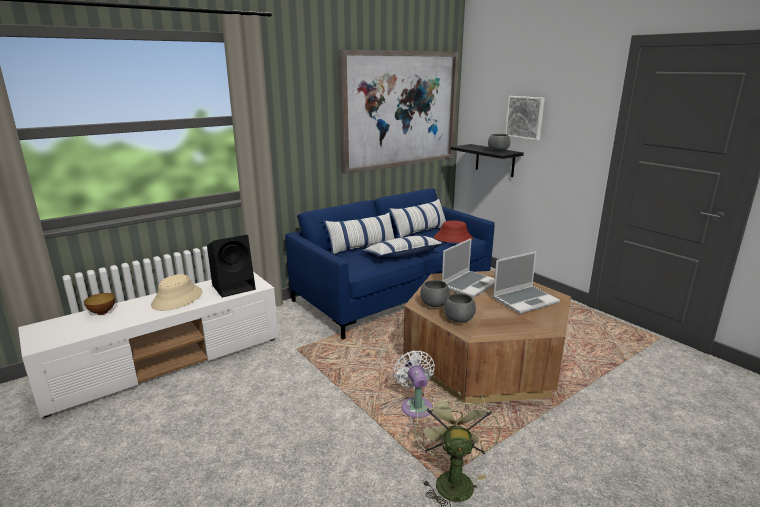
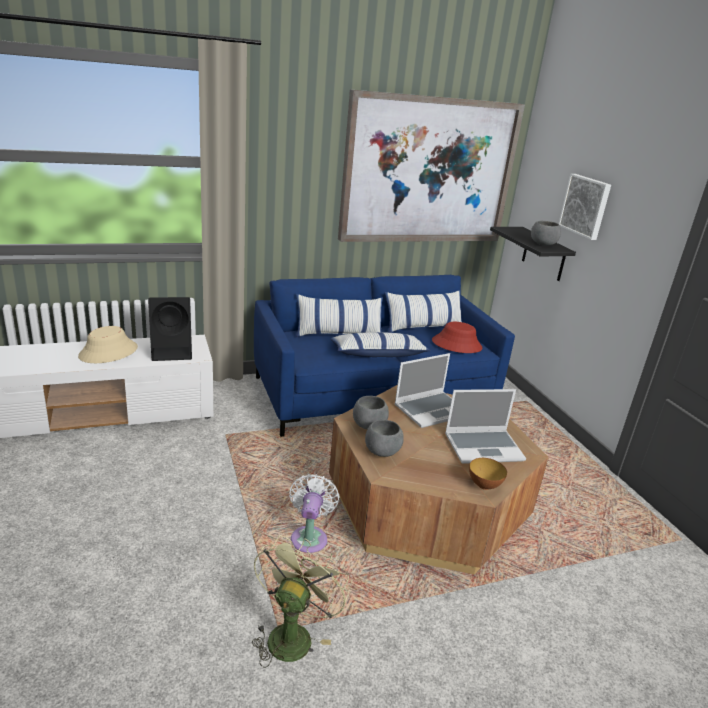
camera: 15 degrees right, 5 degrees up
bowl [84,293,115,315] -> bowl moved to [469,458,507,490]

